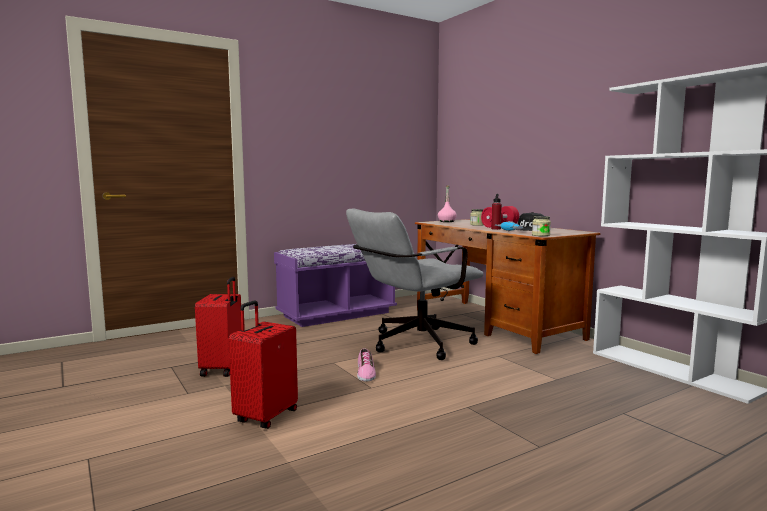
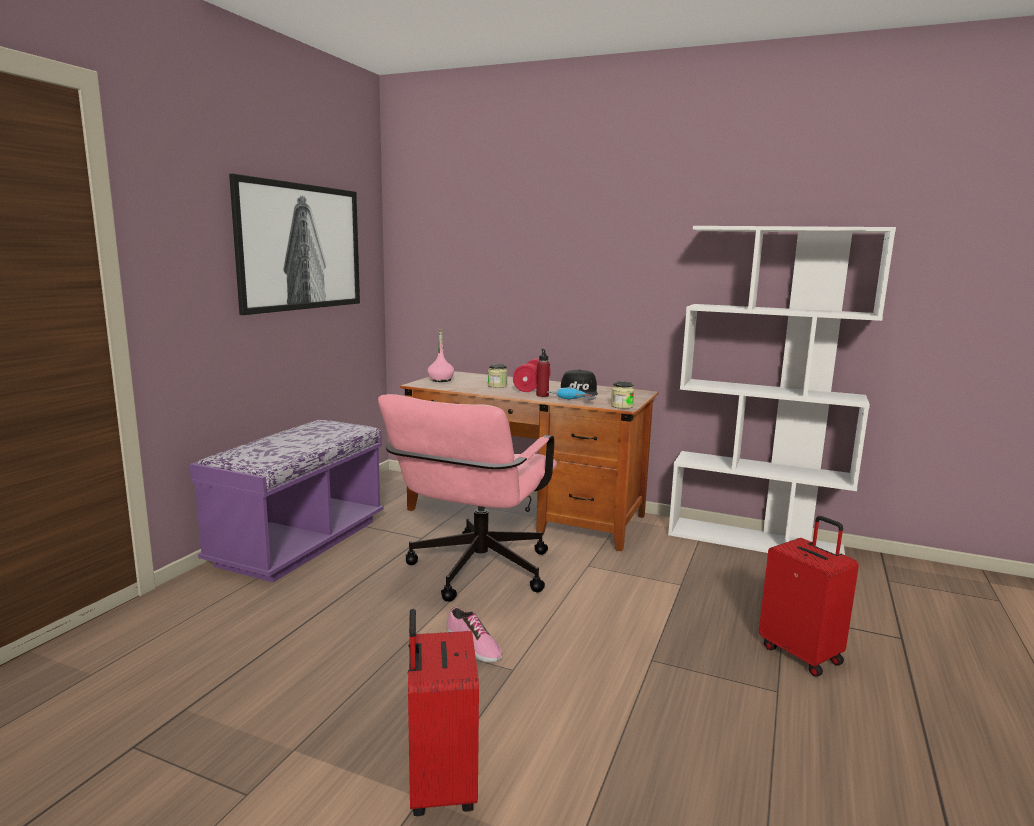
camera: 35 degrees left, 5 degrees up
red suitcase [195,277,241,377] -> red suitcase moved to [759,516,859,677]
grey office chair [346,209,483,360] -> pink office chair [378,394,557,602]
none -> picture [229,174,360,315]

